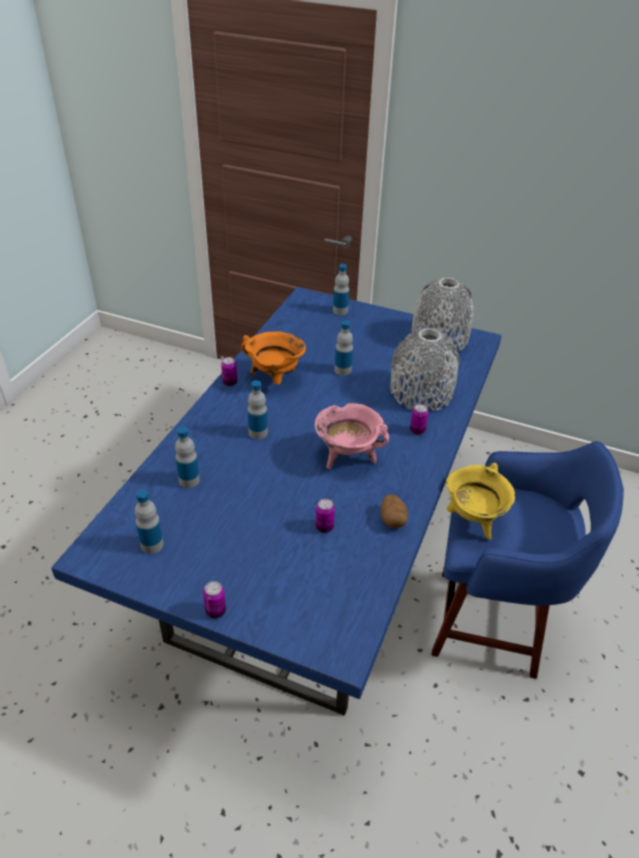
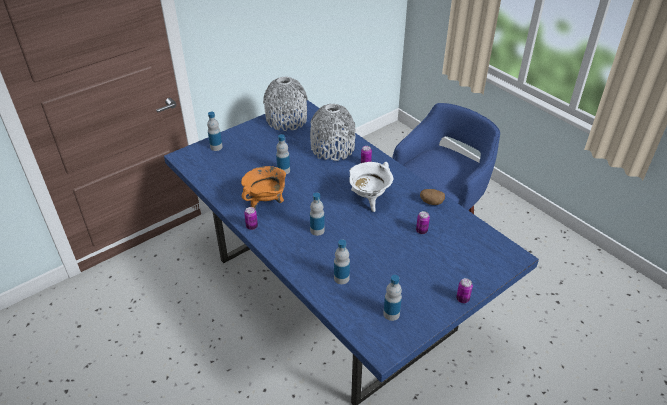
camera: 60 degrees left, 0 degrees up
pink cooking pot [315,403,389,470] -> white cooking pot [349,162,393,212]
yellow cooking pot [446,463,515,540] -> none

